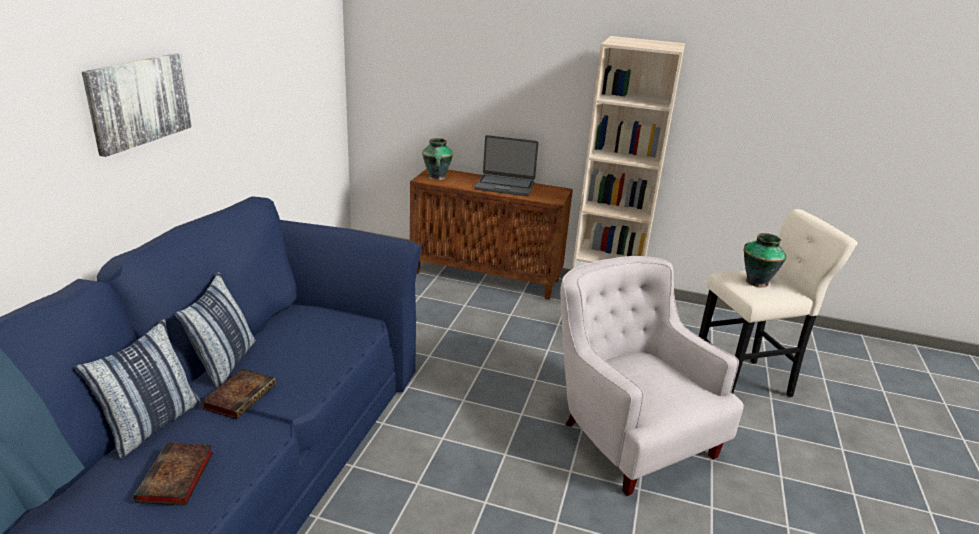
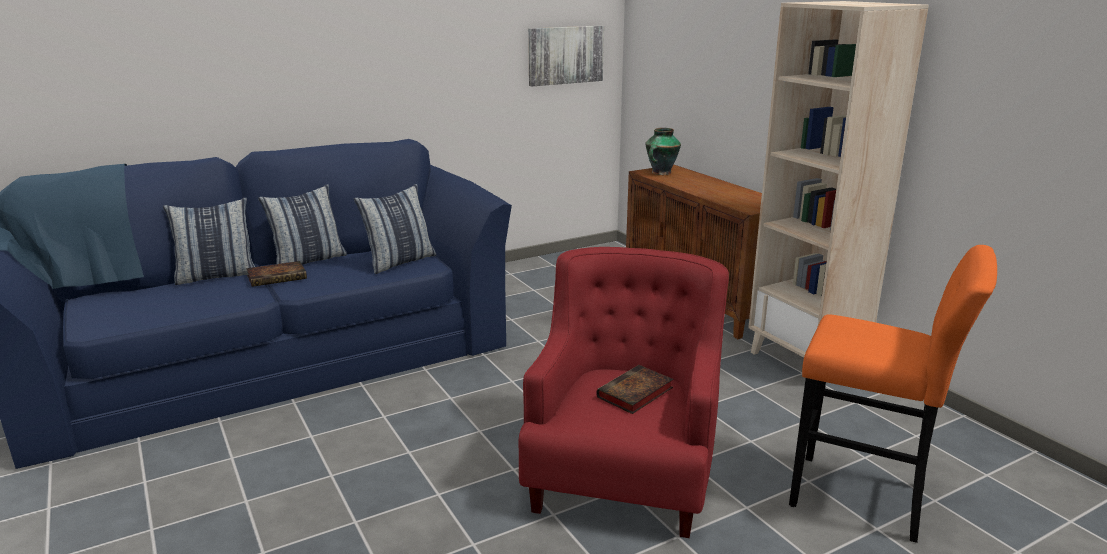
camera: 45 degrees right, 5 degrees down
picture [82,53,192,157] -> picture moved to [528,26,604,86]
book [134,442,214,506] -> book moved to [597,365,673,414]
laptop [474,135,538,196] -> none
white armchair [560,256,744,496] -> red armchair [519,247,729,538]
beige stool [699,209,858,397] -> orange stool [789,245,997,543]
vase [744,233,787,288] -> none
none -> pillow [353,184,436,274]

